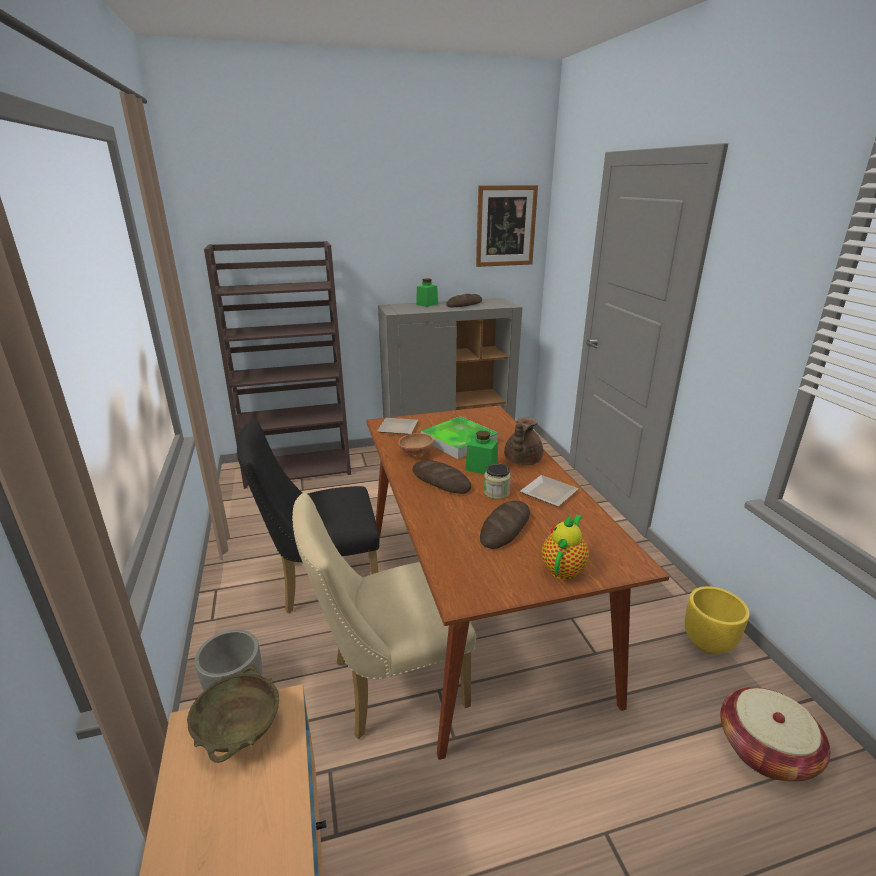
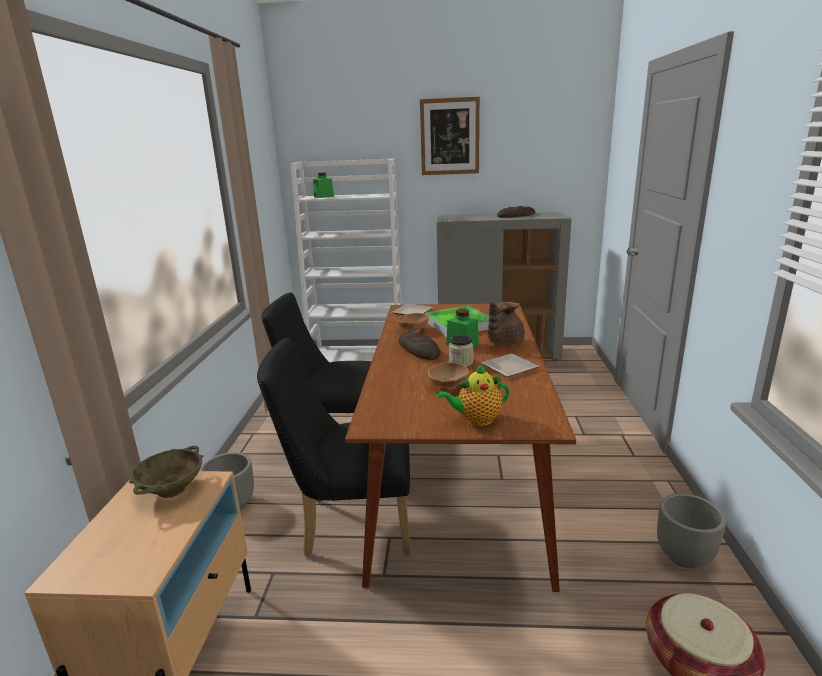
camera: 20 degrees right, 5 degrees down
brown bookcase [204,241,351,489] -> white bookcase [290,158,401,362]
beige chair [292,493,476,739] -> black chair [257,338,411,557]
green jar [416,278,438,307] -> green jar moved to [313,173,334,198]
picture [476,185,538,267] -> picture moved to [420,97,480,175]
bread [480,501,530,549] -> brown bowl [428,362,469,389]
teapot [541,515,589,580] -> teapot turned 150 degrees counterclockwise [436,364,509,426]
yellow planter [685,586,750,655] -> grey planter [657,493,726,568]

